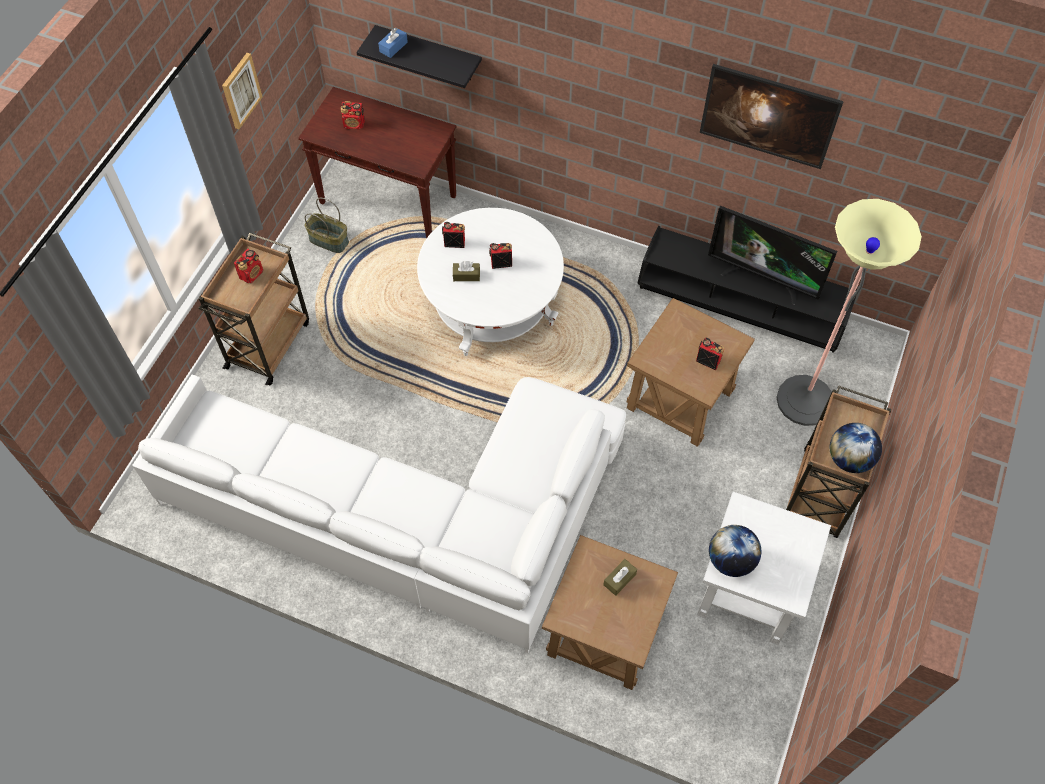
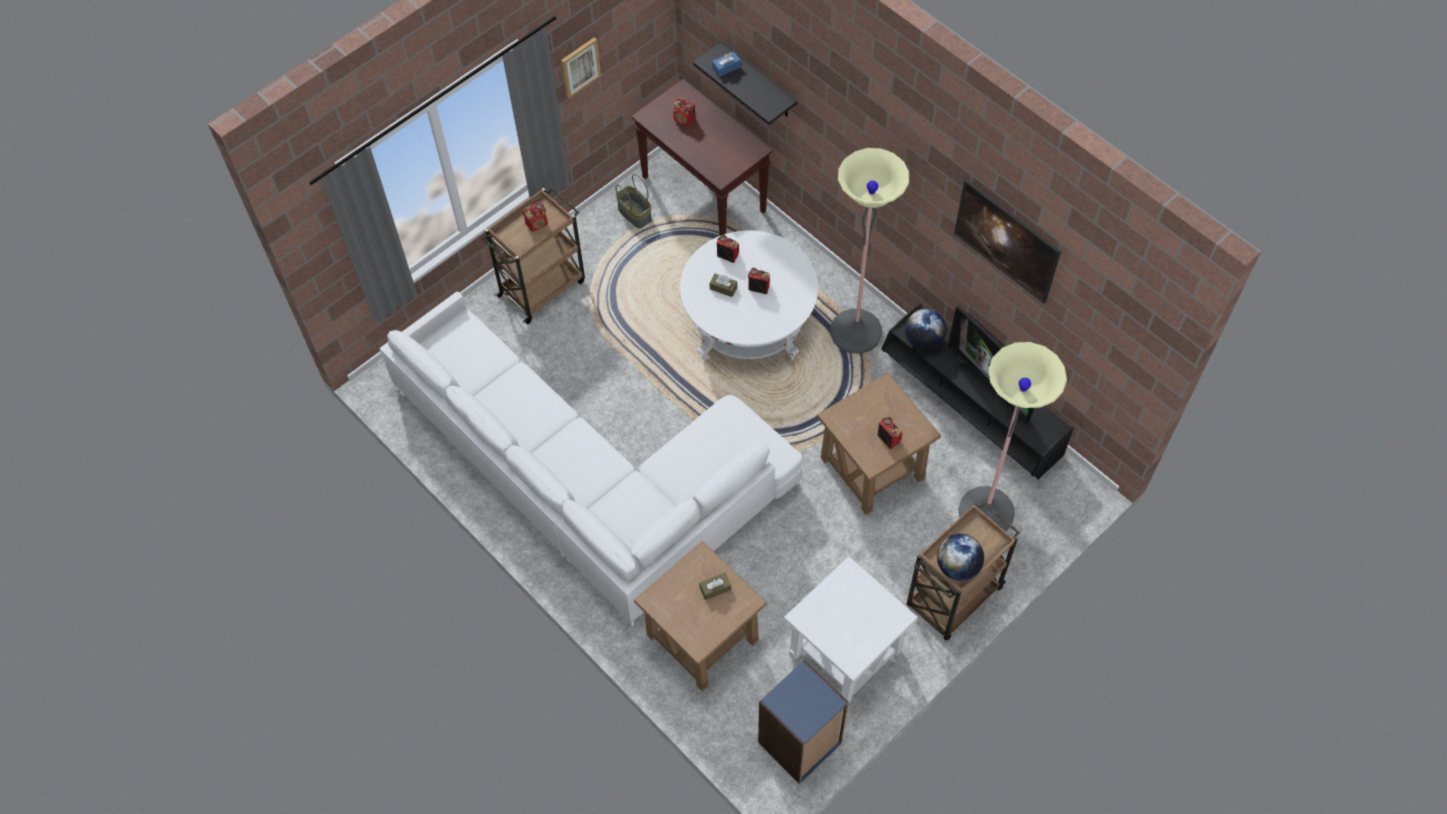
camera: 25 degrees right, 0 degrees up
globe [709,525,761,577] -> globe moved to [905,309,946,350]
none -> blue bookcase [758,659,849,784]
none -> floor lamp [830,148,909,354]

